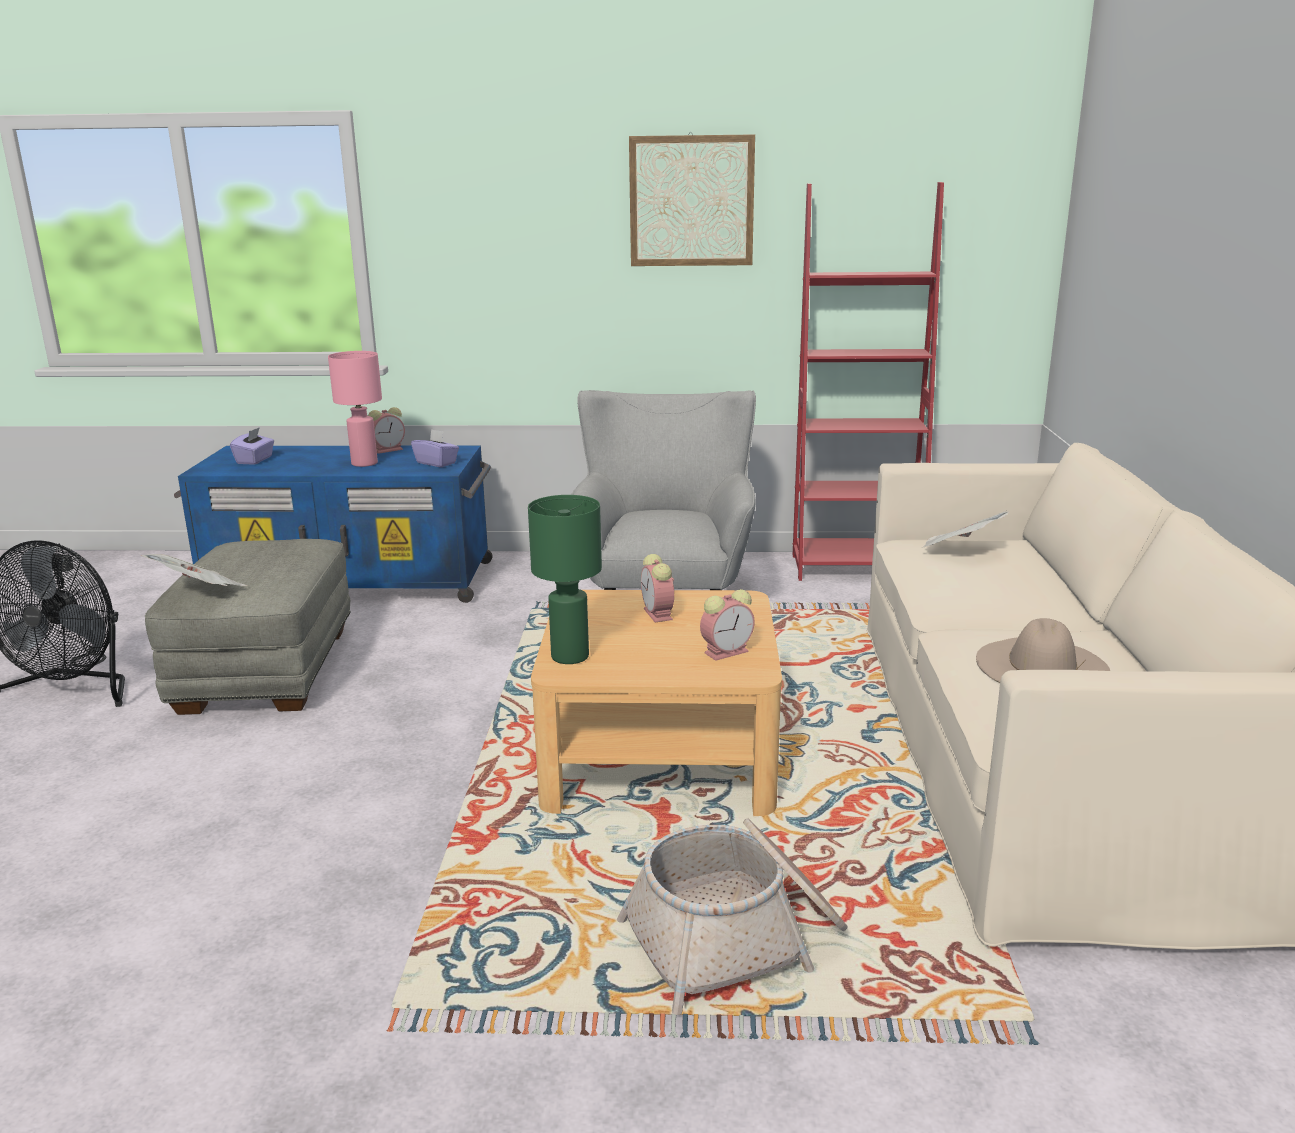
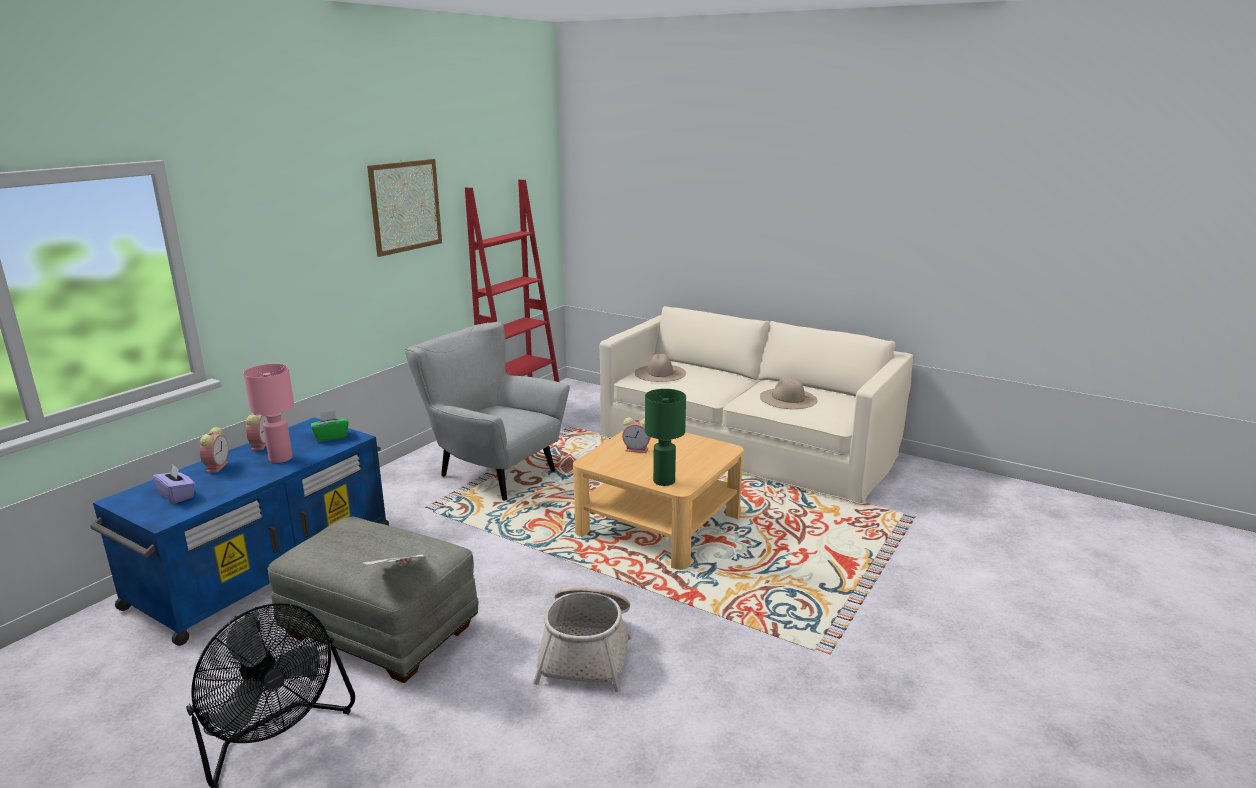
camera: 60 degrees left, 0 degrees up
purple tissue box [411,429,459,467] -> green tissue box [311,410,349,442]
basket [617,818,847,1015] -> basket moved to [533,587,631,692]
alarm clock [700,589,755,661] -> alarm clock moved to [200,427,229,473]
newspaper [922,511,1009,548] -> beige hat [635,354,686,382]

